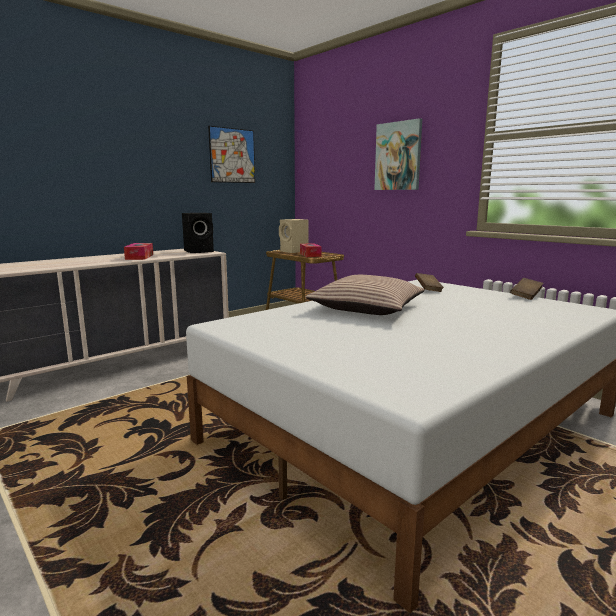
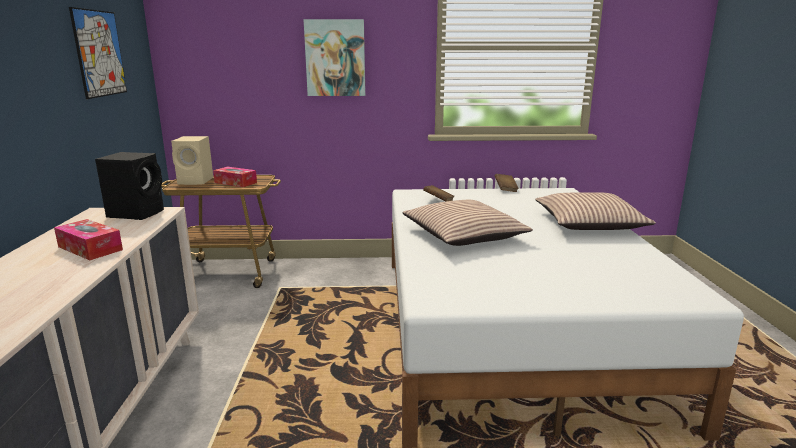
camera: 50 degrees left, 5 degrees up
none -> pillow [535,192,656,230]

